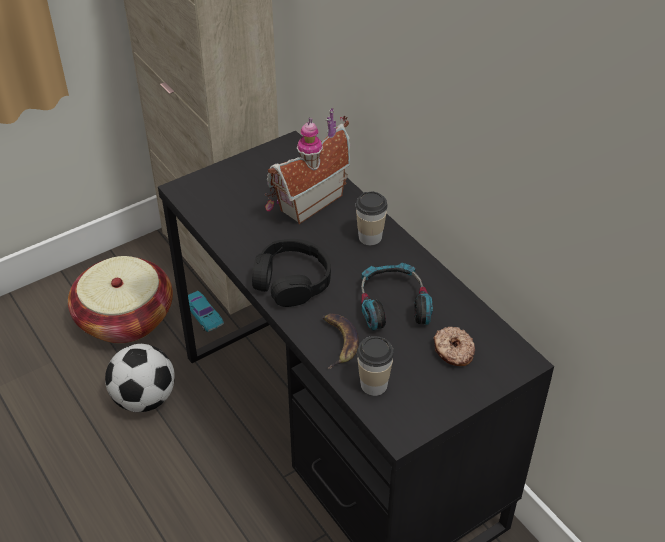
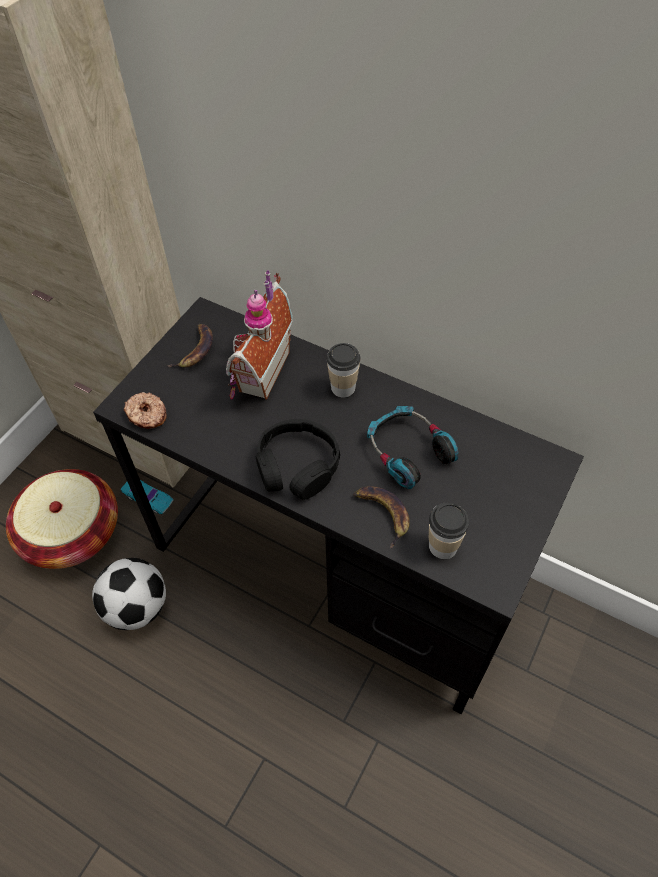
camera: 25 degrees left, 10 degrees up
donut [433,327,475,366] -> donut moved to [124,392,167,429]
none -> banana [168,324,213,368]

